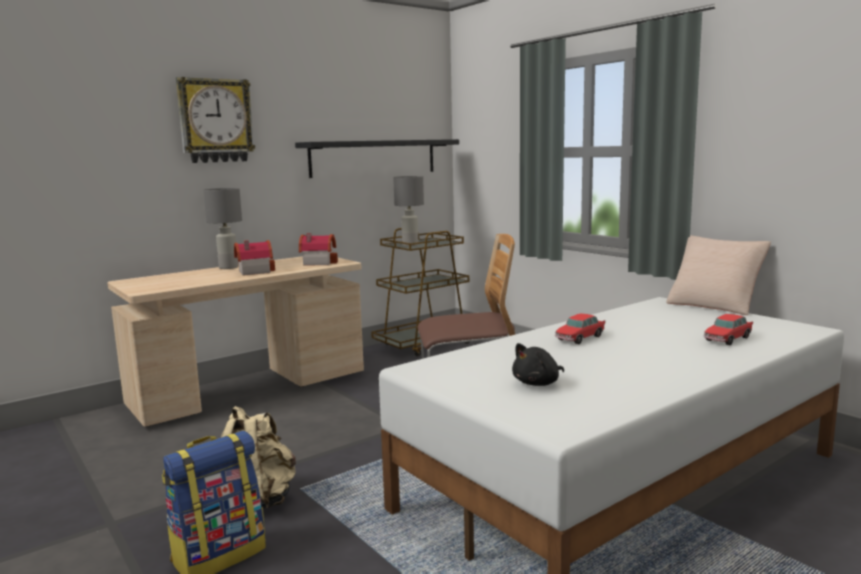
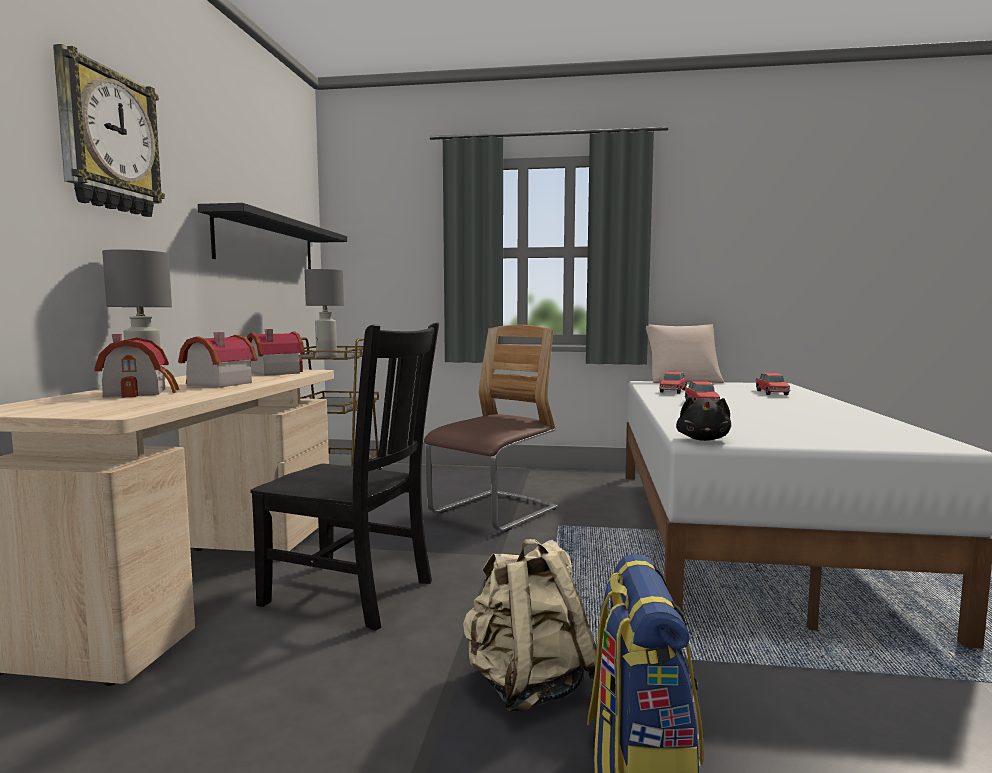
camera: 45 degrees left, 5 degrees down
black plush toy [512,343,564,386] -> black plush toy moved to [676,396,731,441]
none -> toy house [94,334,179,398]
none -> black chair [250,323,439,631]
none -> toy car [659,372,687,394]

